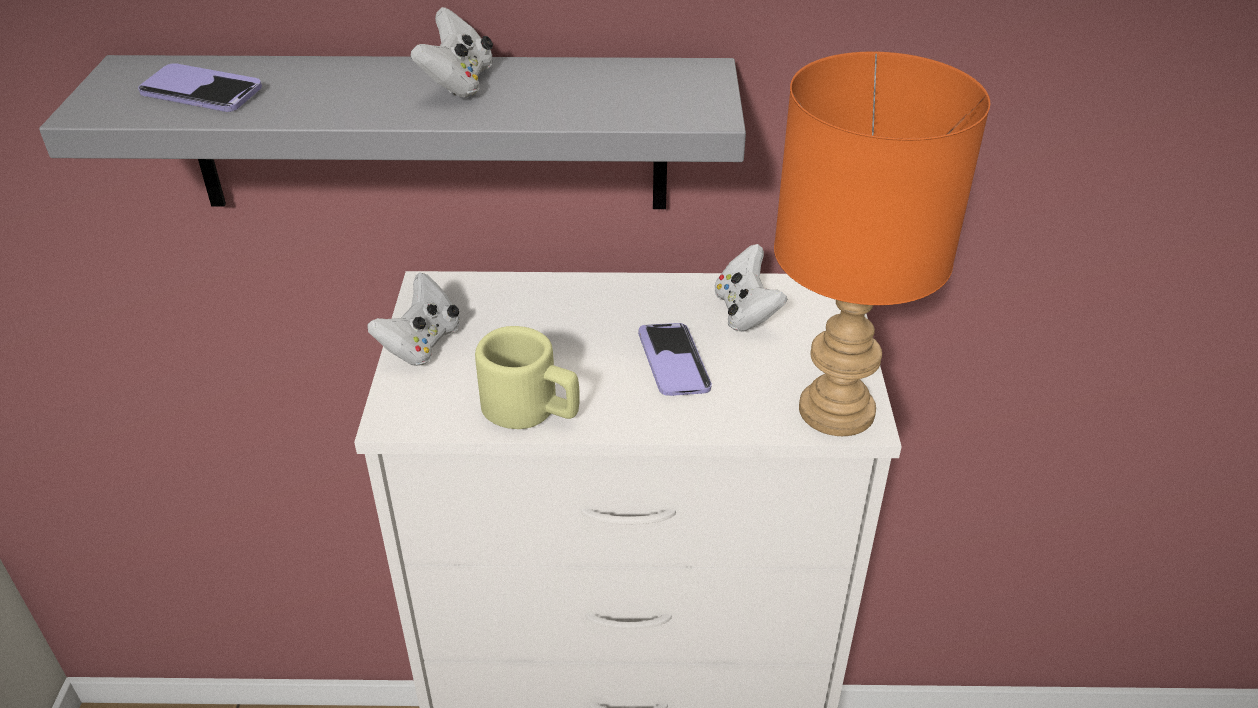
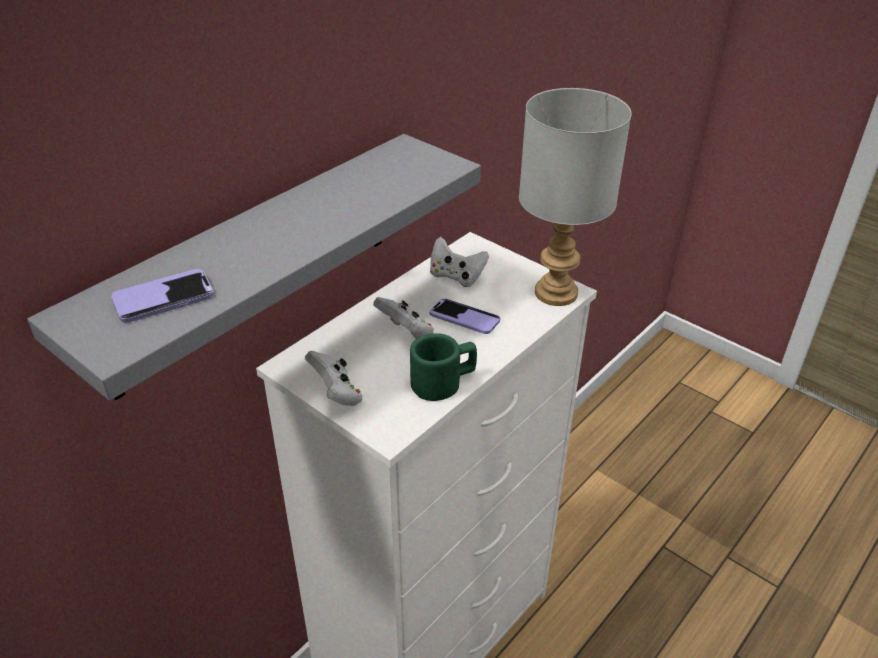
camera: 50 degrees left, 0 degrees up
white game controller [410,7,493,97] -> white game controller moved to [373,297,434,339]
beige mug [475,326,580,429] -> green mug [410,333,477,401]
orange table lamp [774,51,990,436] -> grey table lamp [519,88,632,306]

